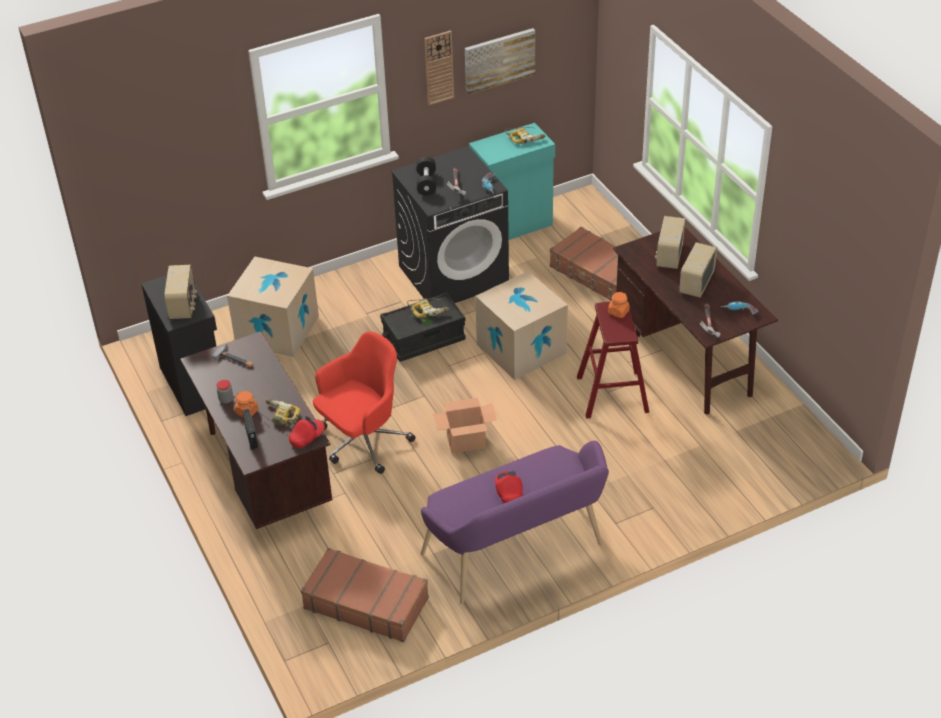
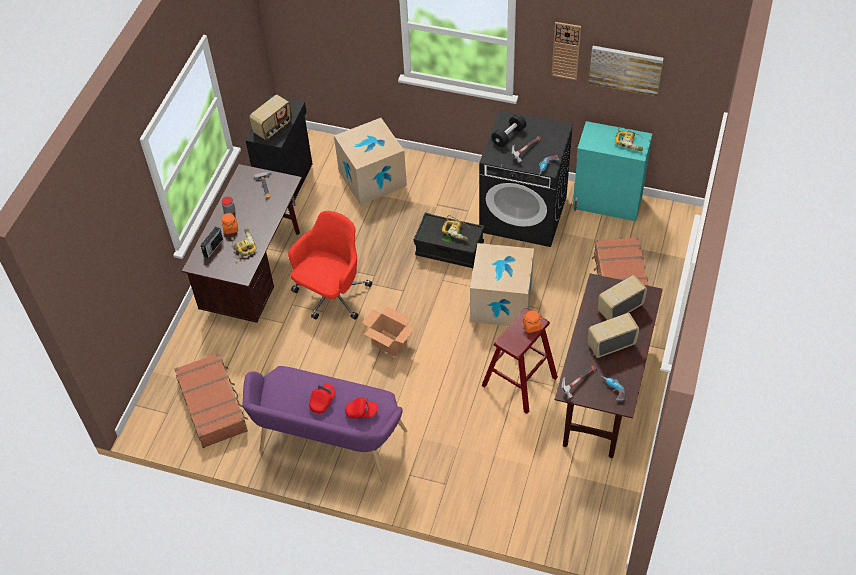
camera: 45 degrees right, 10 degrees up
red cap [289,415,325,448] -> red cap moved to [345,397,378,419]
red office chair [313,331,416,474] -> red office chair turned 60 degrees counterclockwise [288,211,372,320]

